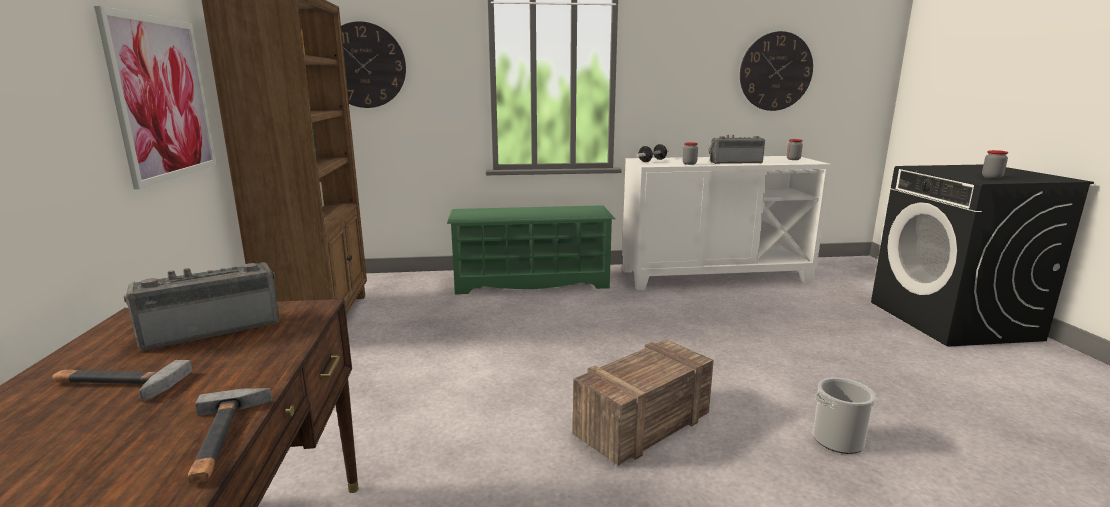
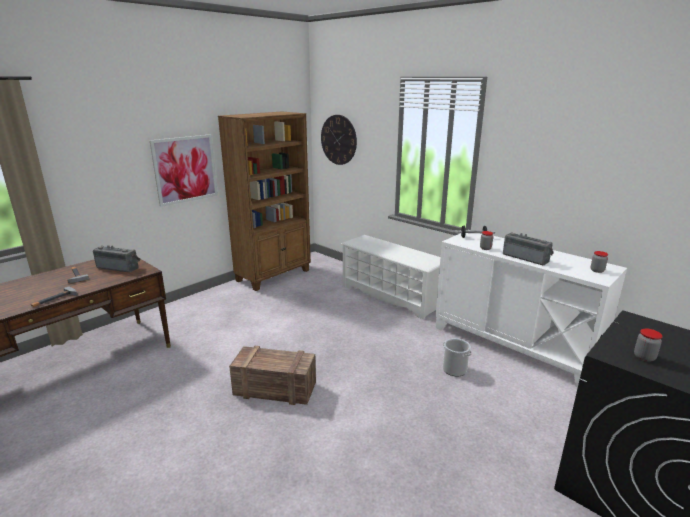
camera: 50 degrees right, 5 degrees up
green shoe rack [447,205,615,295] -> white shoe rack [341,235,440,319]
wall clock [740,31,813,111] -> none
bucket [813,377,876,454] -> bucket moved to [443,338,472,377]

